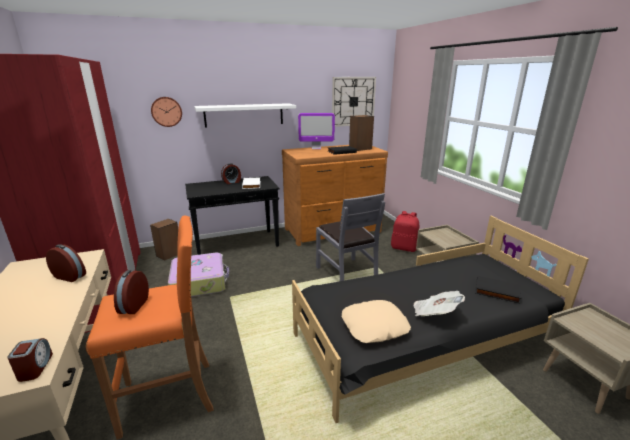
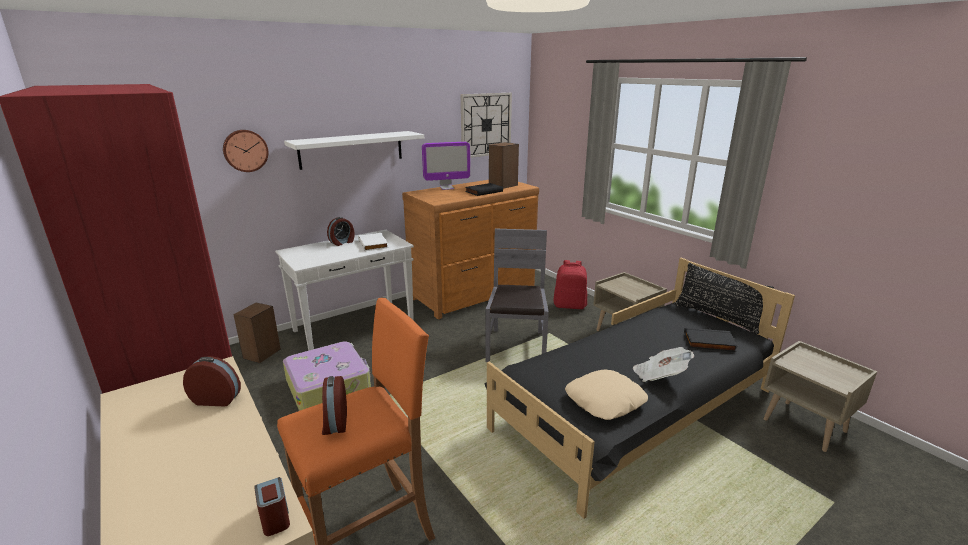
camera: 15 degrees left, 0 degrees up
black console table [185,176,279,255] -> white console table [275,230,414,351]
grey chair [316,193,385,281] -> grey chair turned 135 degrees counterclockwise [486,229,549,362]
none -> black pillow [675,263,774,334]

